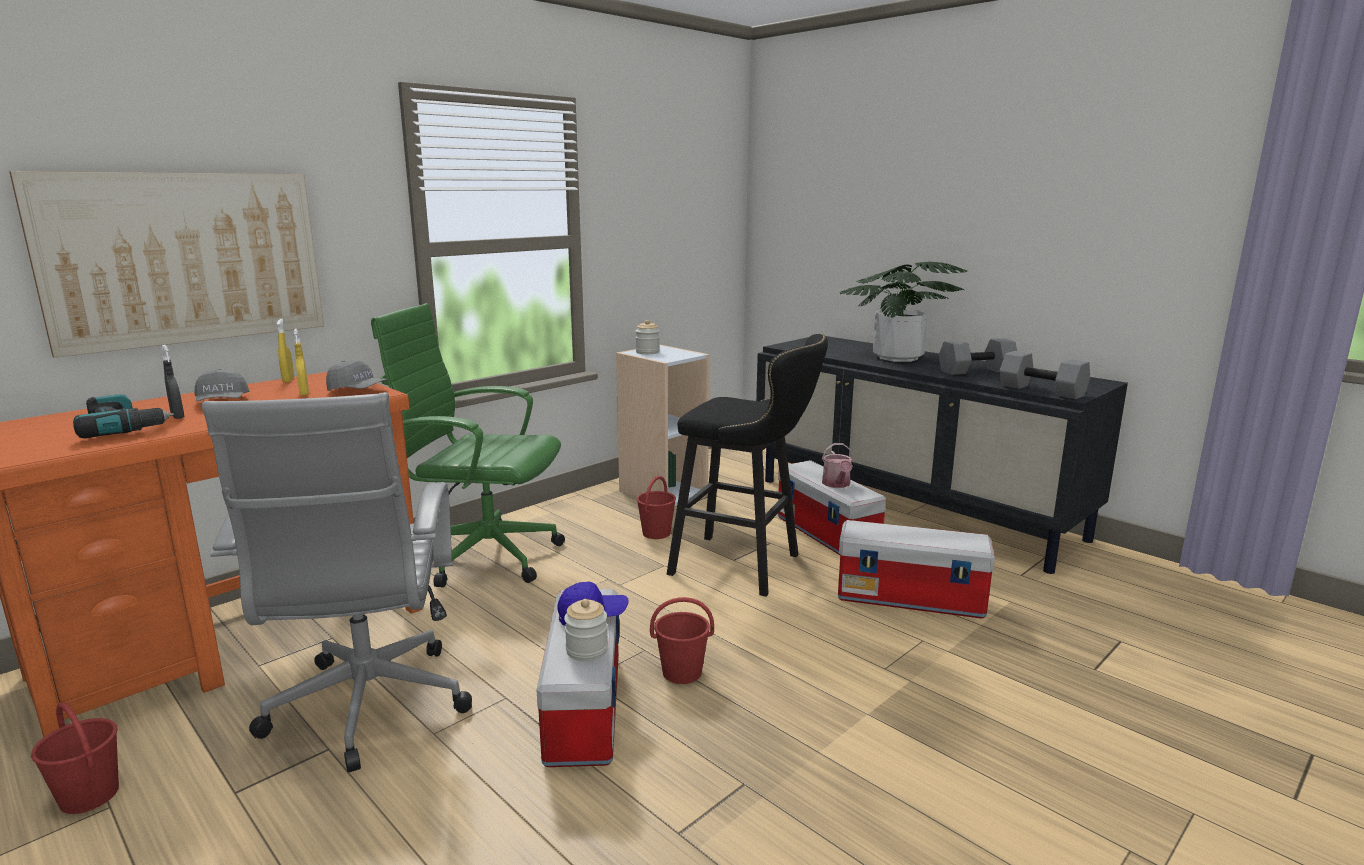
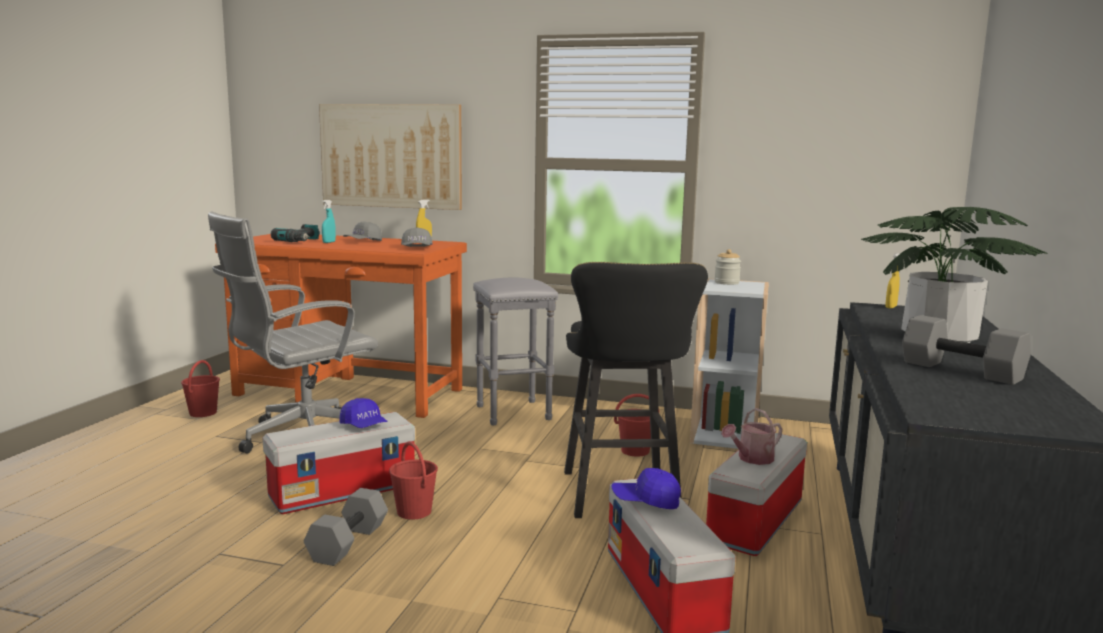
camera: 60 degrees right, 5 degrees down
grey spray bottle [161,345,184,419] -> turquoise spray bottle [322,200,336,243]
yellow spray bottle [293,329,309,396] -> yellow spray bottle moved to [885,253,900,309]
green office chair [371,303,565,587] -> grey stool [473,278,558,425]
jar [564,599,608,661] -> none
grey dumbbell [999,351,1090,399] -> grey dumbbell moved to [304,488,388,566]
none -> blue cap [612,468,681,509]

